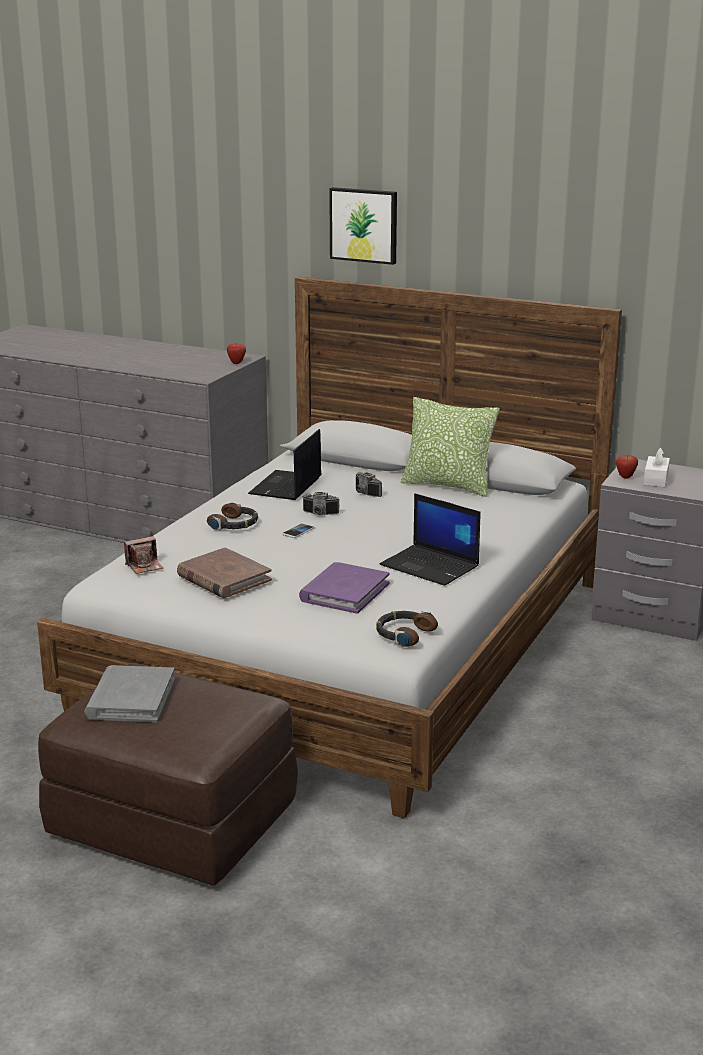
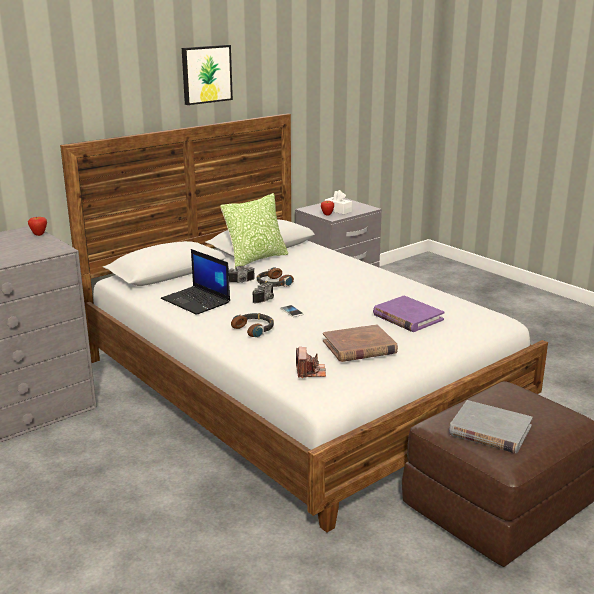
camera: 65 degrees left, 0 degrees up
picture [329,187,397,265] -> picture moved to [182,45,233,105]
headphones [376,611,438,647] -> headphones moved to [257,267,294,287]
laptop [380,493,480,586] -> none

